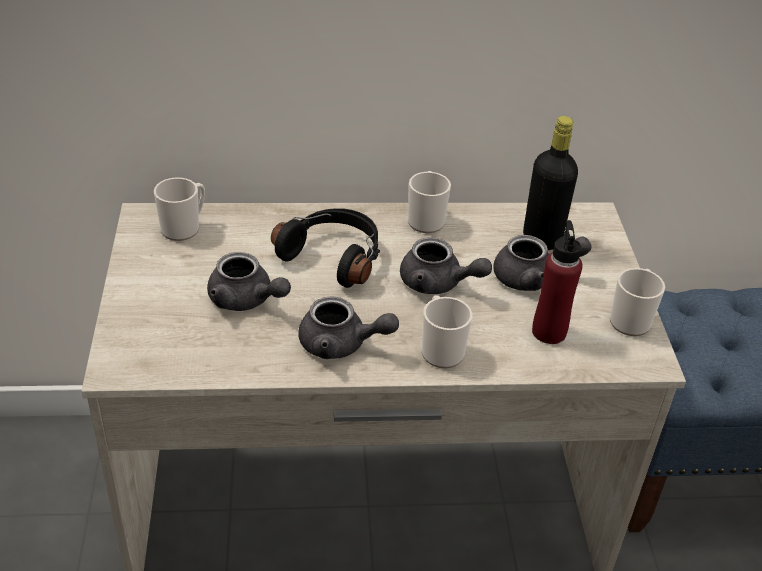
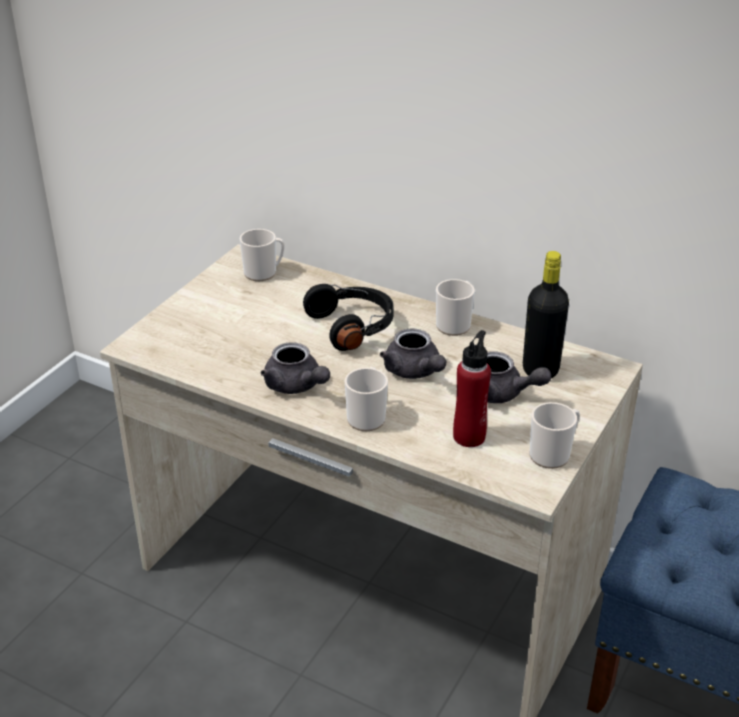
camera: 35 degrees right, 5 degrees down
grey teapot [207,252,291,311] -> none

